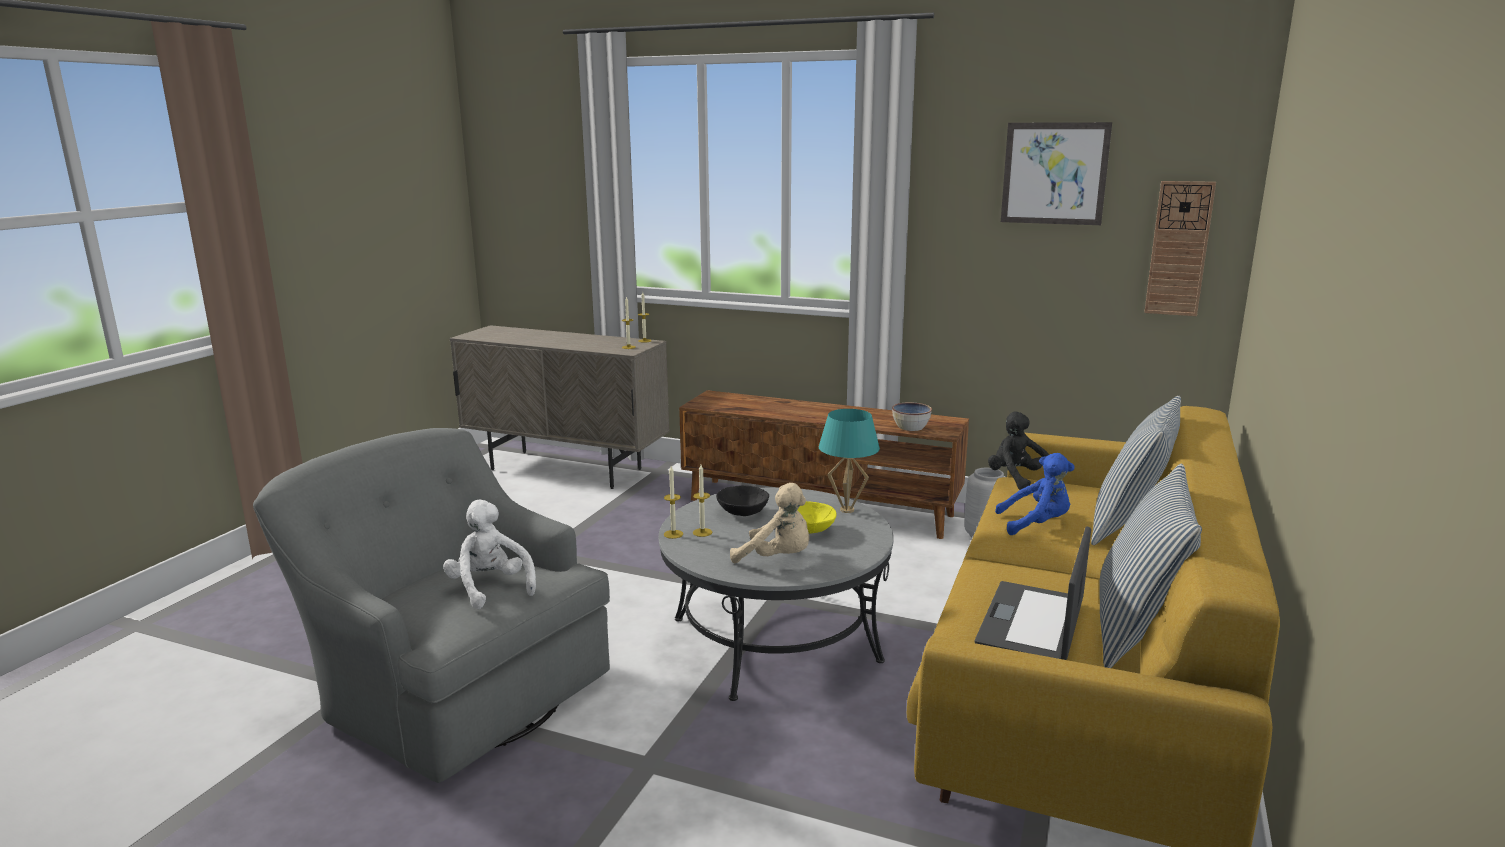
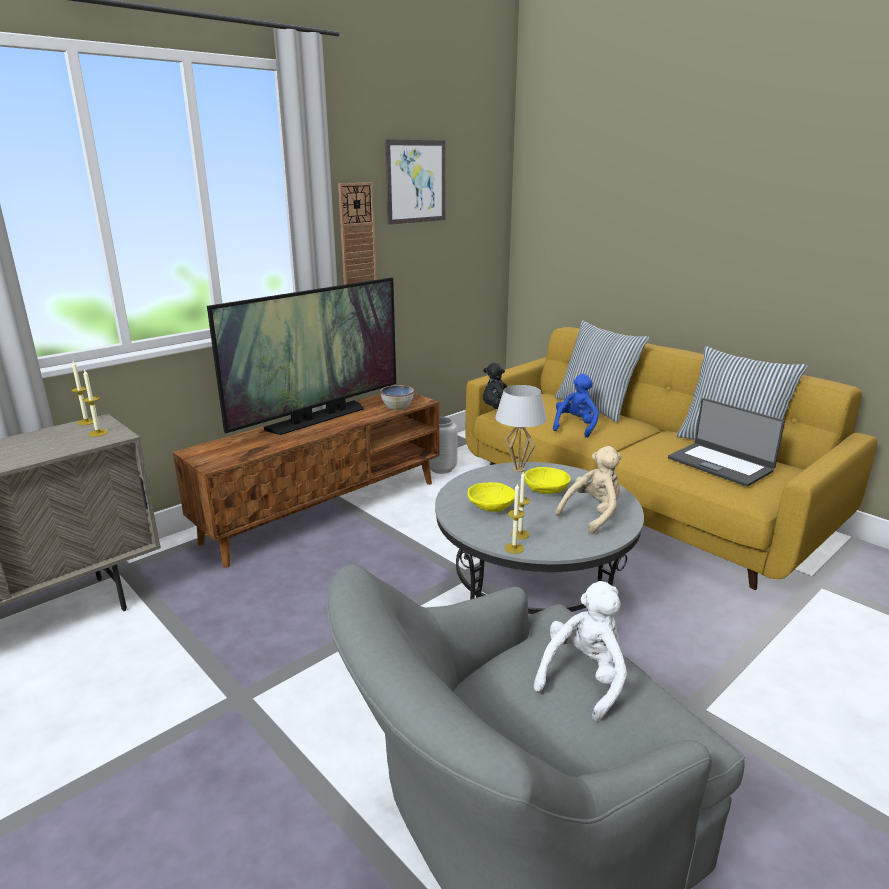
camera: 65 degrees left, 5 degrees up
white plush toy [443,500,536,609] -> white plush toy turned 135 degrees clockwise [534,581,627,721]
black bowl [716,485,769,516] -> yellow bowl [467,482,515,512]
turquoise table lamp [819,409,880,513] -> white table lamp [495,385,547,473]
wall clock [1144,181,1216,316] -> wall clock moved to [338,182,377,285]
none -> television [207,278,396,435]

